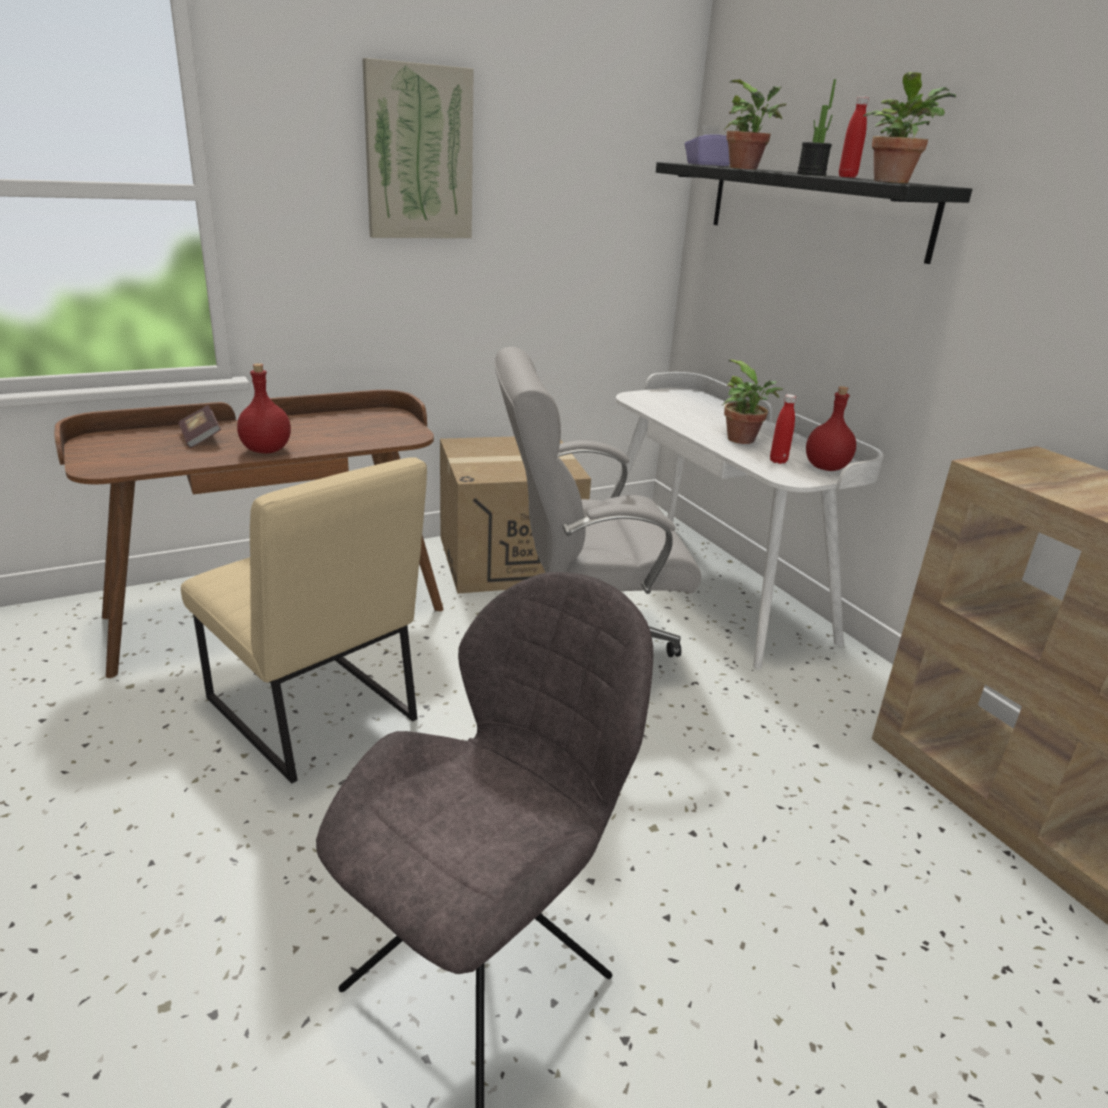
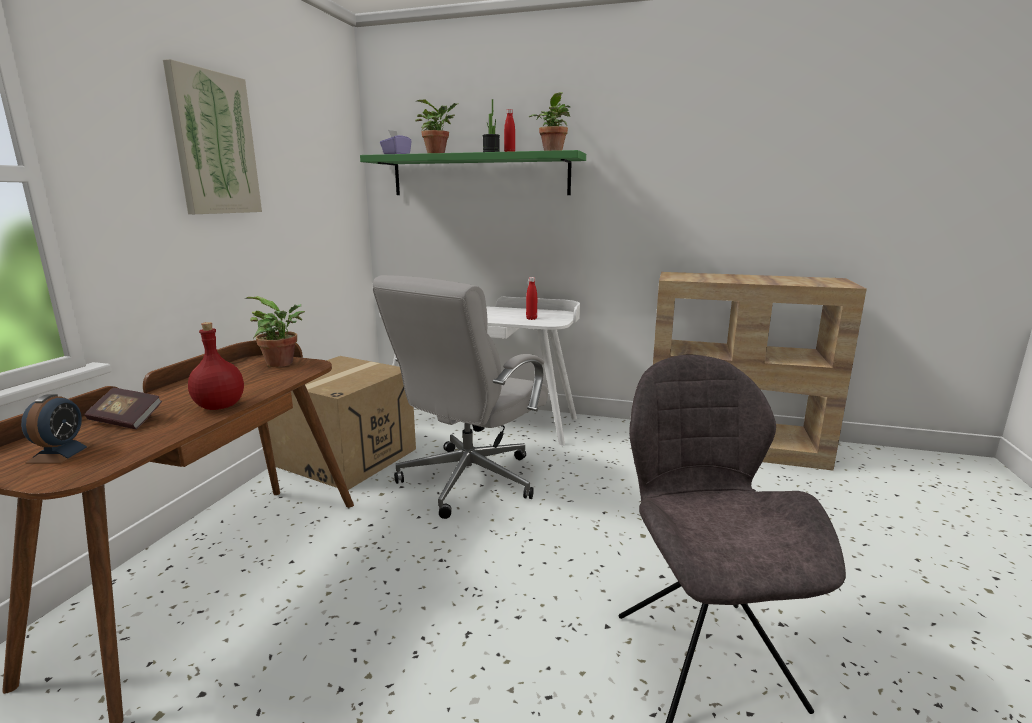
camera: 45 degrees left, 10 degrees down
beige chair [181,457,427,783] -> none
black shelf [656,162,972,264] -> green shelf [360,150,586,195]
potted plant [722,359,783,444] -> potted plant moved to [245,296,305,367]
red bottle [806,386,856,471] -> none
none -> alarm clock [21,394,93,464]

